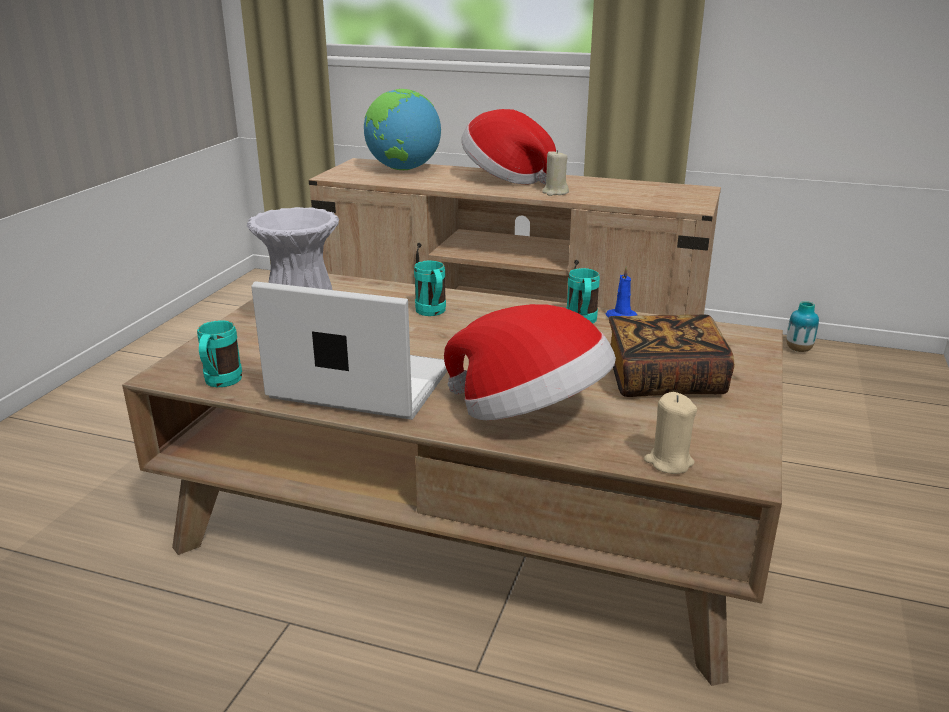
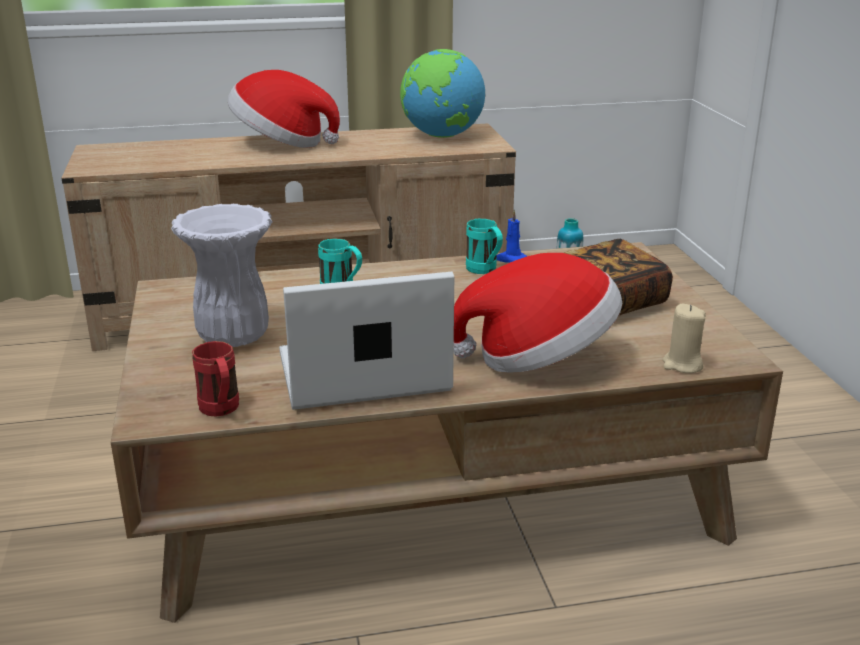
camera: 30 degrees left, 0 degrees up
turquoise mug [197,320,242,387] -> red mug [192,341,239,416]
globe [364,89,441,170] -> globe moved to [400,49,485,138]
beige candle [542,150,569,196] -> none

